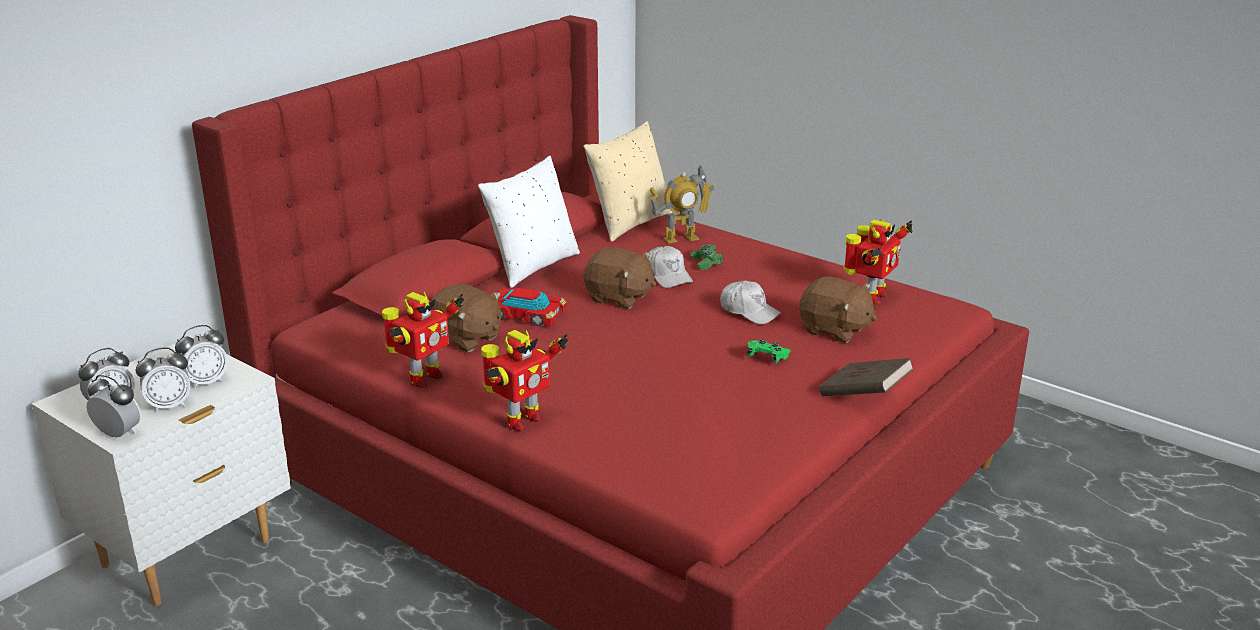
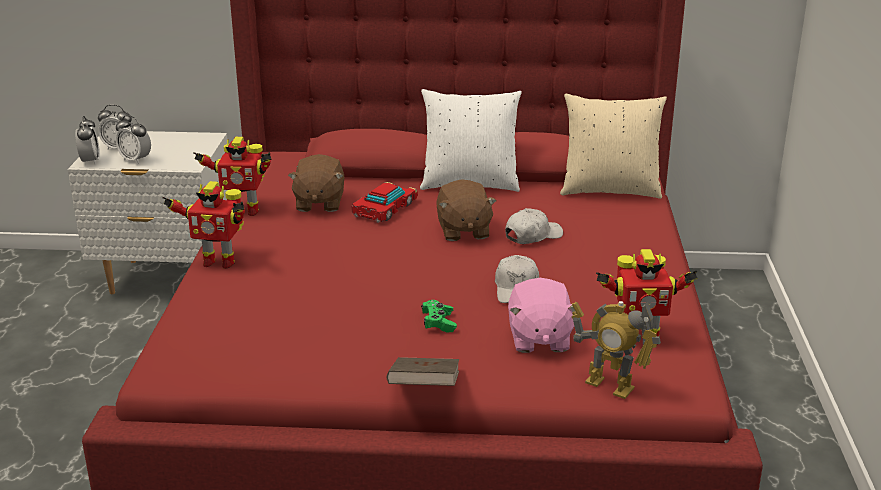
camera: 55 degrees right, 0 degrees up
alarm clock [175,325,228,389] -> none
toy car [497,288,567,327] -> toy car turned 135 degrees counterclockwise [351,182,418,223]
white cap [648,246,693,288] -> white cap turned 150 degrees counterclockwise [505,208,563,244]
toy robot [649,166,714,244] -> toy robot moved to [572,301,661,399]
green game controller [690,244,723,270] -> none
brown plush toy [799,276,877,343] -> pink plush toy [508,278,576,353]

